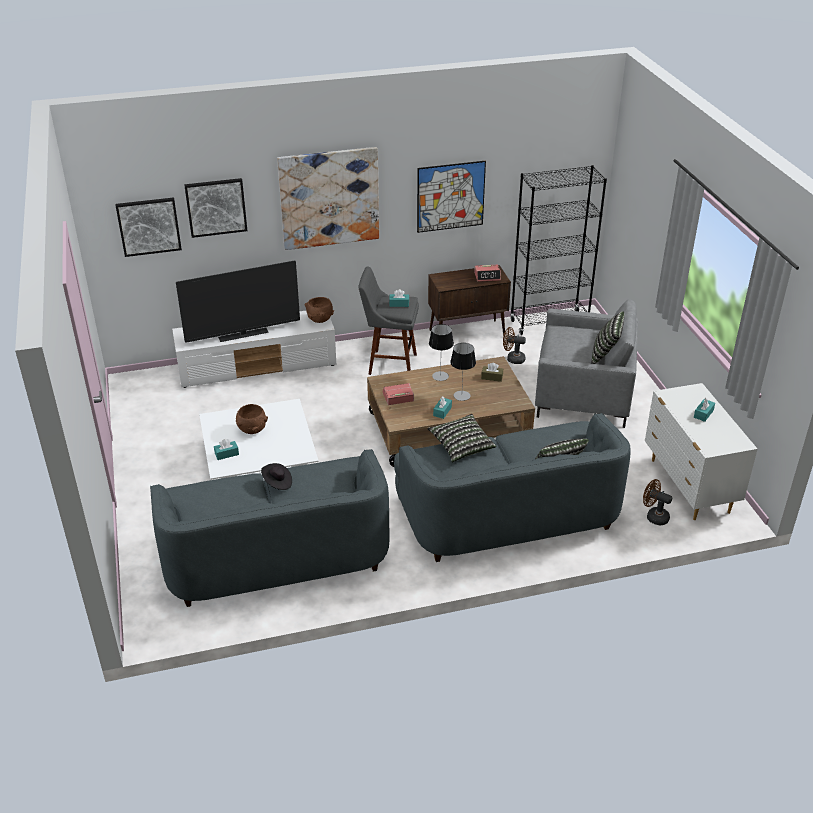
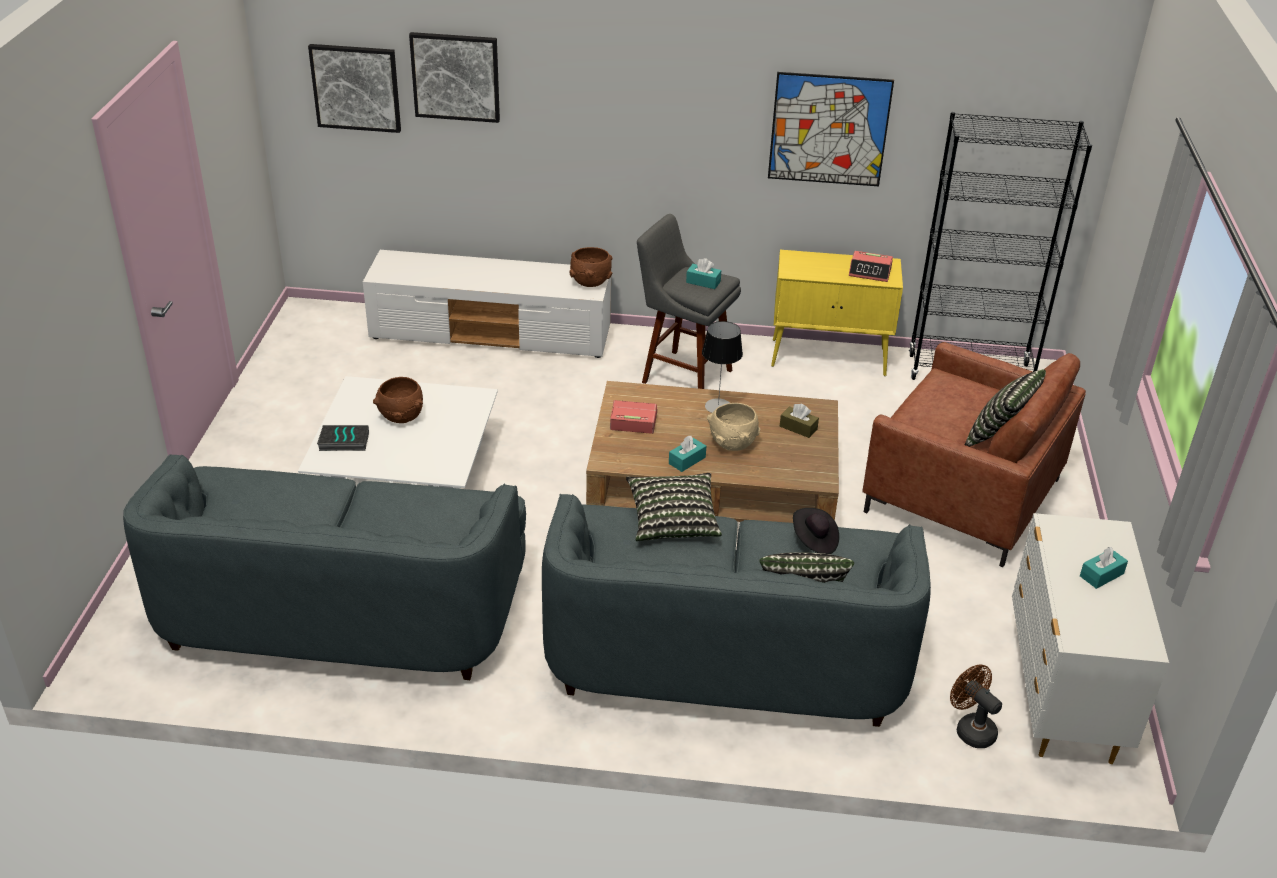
camera: 20 degrees right, 0 degrees up
television [176,260,300,343] -> none
turquoise tissue box [214,439,239,460] -> book [317,425,369,451]
black hat [261,463,292,490] -> black hat moved to [793,508,839,554]
picture [277,147,379,250] -> none
brown cabinet [428,265,511,336] -> yellow cabinet [771,250,903,376]
table lamp [450,343,476,401] -> beige bowl [707,403,760,451]
brown fan [503,327,526,364] -> none
grey armchair [535,299,638,428] -> brown armchair [863,342,1086,567]

